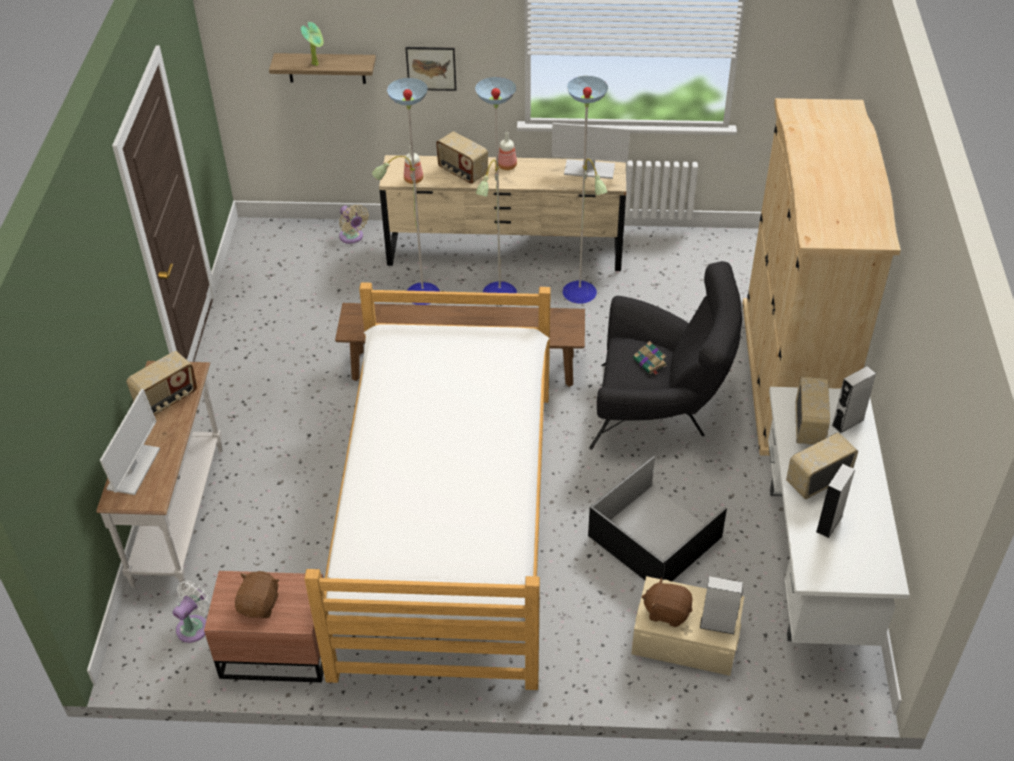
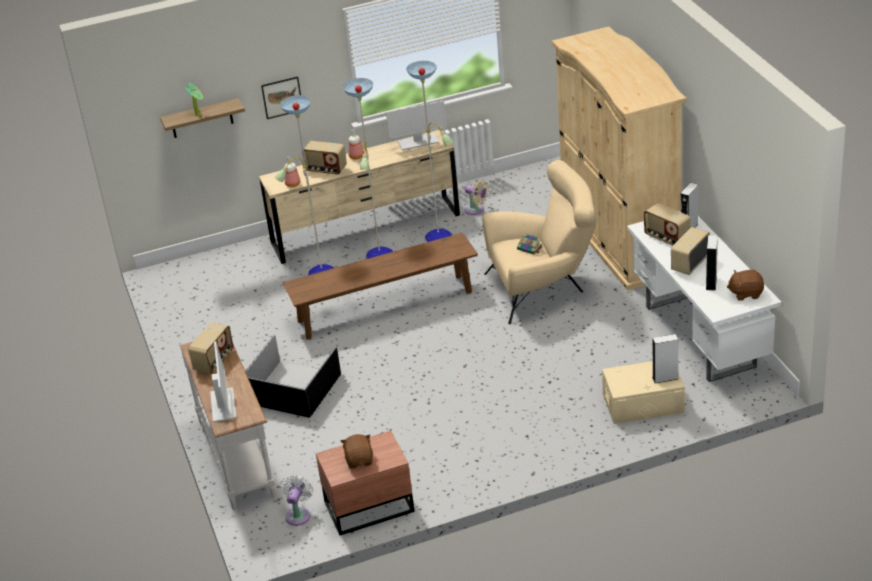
camera: 20 degrees left, 10 degrees down
bed [304,282,551,690] -> none
beige fan [339,205,369,244] -> beige fan moved to [465,179,489,215]
black storage box [588,456,727,581] -> black storage box moved to [245,335,341,418]
black armchair [589,261,742,449] -> beige armchair [482,160,597,324]
brown plush toy [642,578,693,627] -> brown plush toy moved to [727,270,764,301]
radio [795,377,830,445] -> radio turned 150 degrees clockwise [644,203,691,245]

